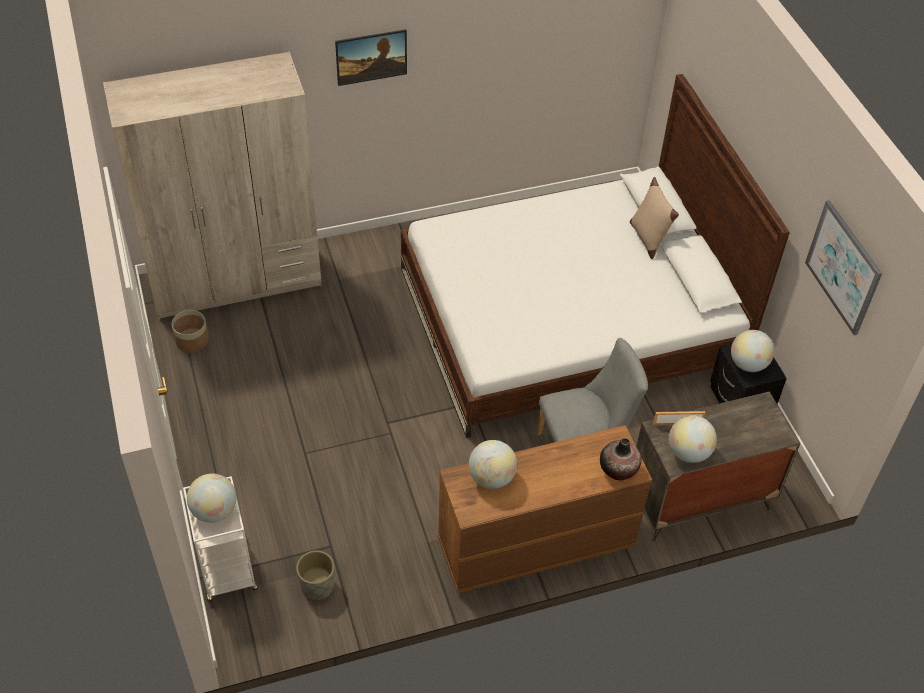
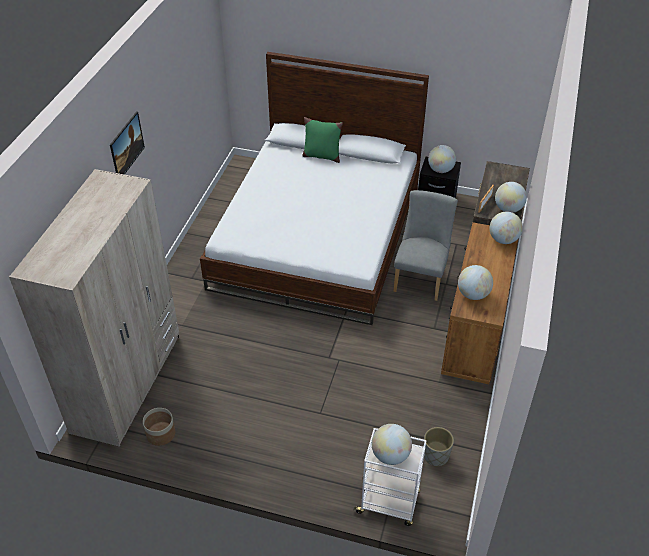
camera: 55 degrees left, 5 degrees down
vase [600,438,641,480] -> globe [490,212,523,244]
beige pillow [630,177,679,259] -> green pillow [302,117,343,163]
picture [805,200,882,335] -> none

